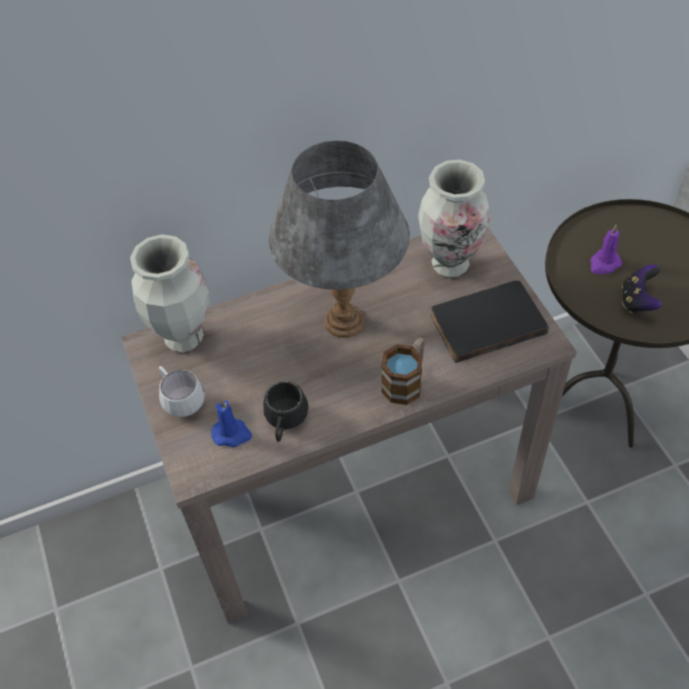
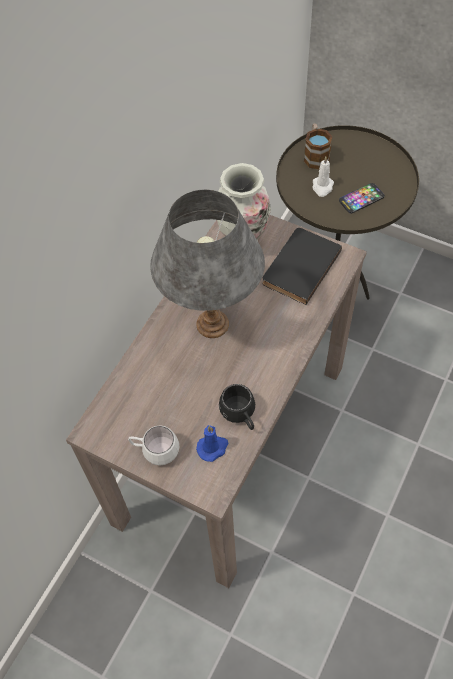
camera: 40 degrees left, 5 degrees up
vase [130,234,209,352] -> none
mug [381,337,425,405] -> mug moved to [304,123,332,170]
purple candle [590,224,622,274] -> white candle [313,157,334,197]
game controller [622,264,662,313] -> phone [339,183,385,214]

